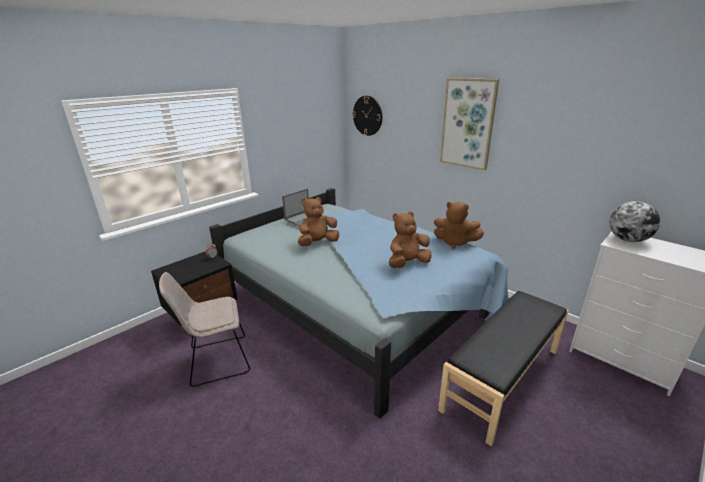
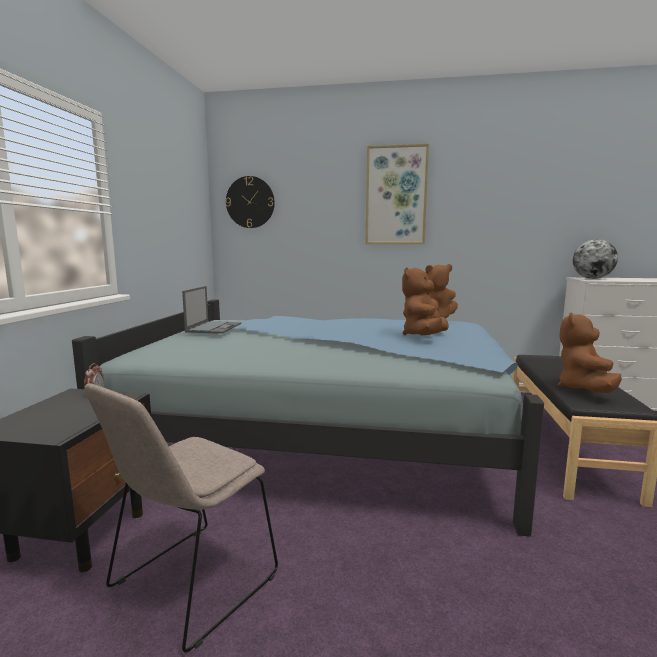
camera: 35 degrees left, 15 degrees down
brown plush toy [298,197,339,246] -> brown plush toy moved to [558,312,622,393]

